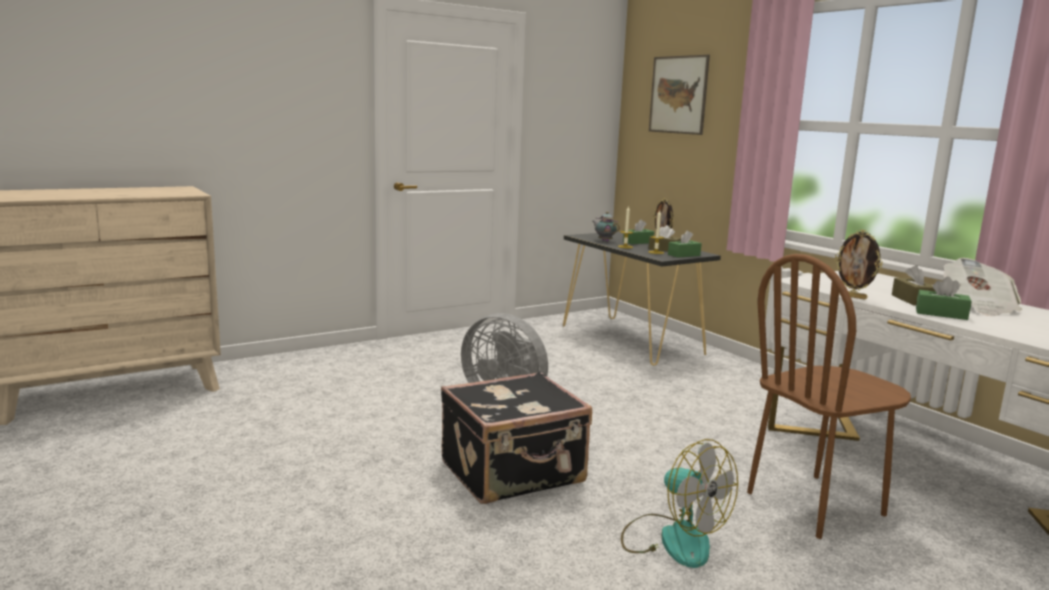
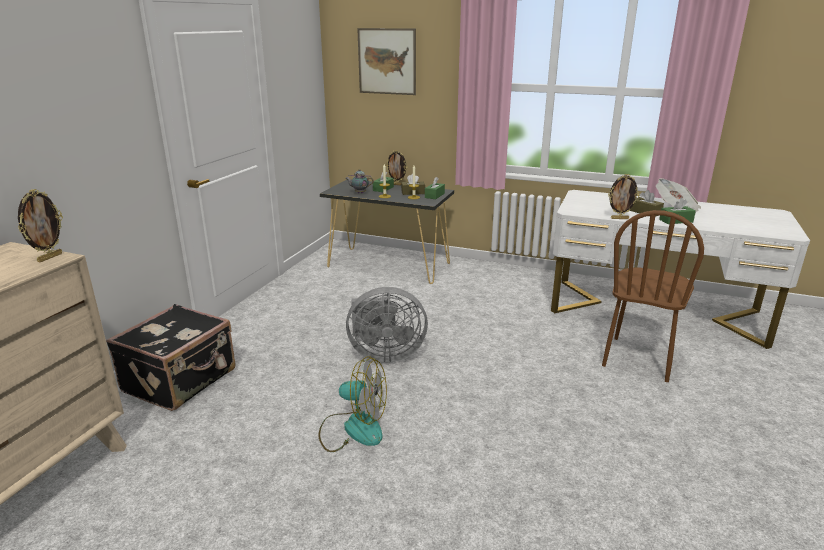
camera: 35 degrees left, 10 degrees up
black suitcase [441,371,592,504] -> black suitcase moved to [106,304,236,411]
fan [621,439,738,568] -> fan moved to [318,356,387,452]
none -> picture frame [18,189,63,262]

